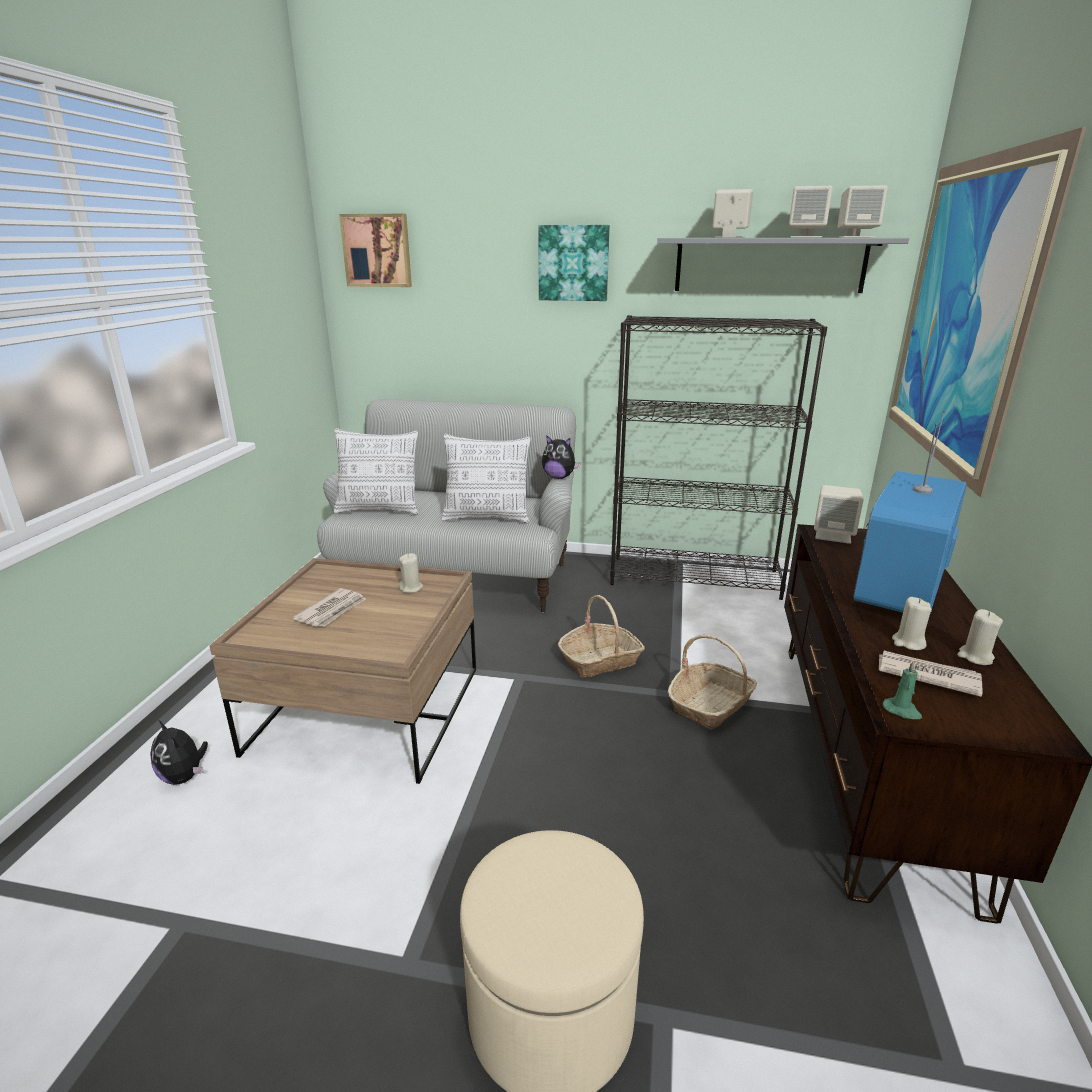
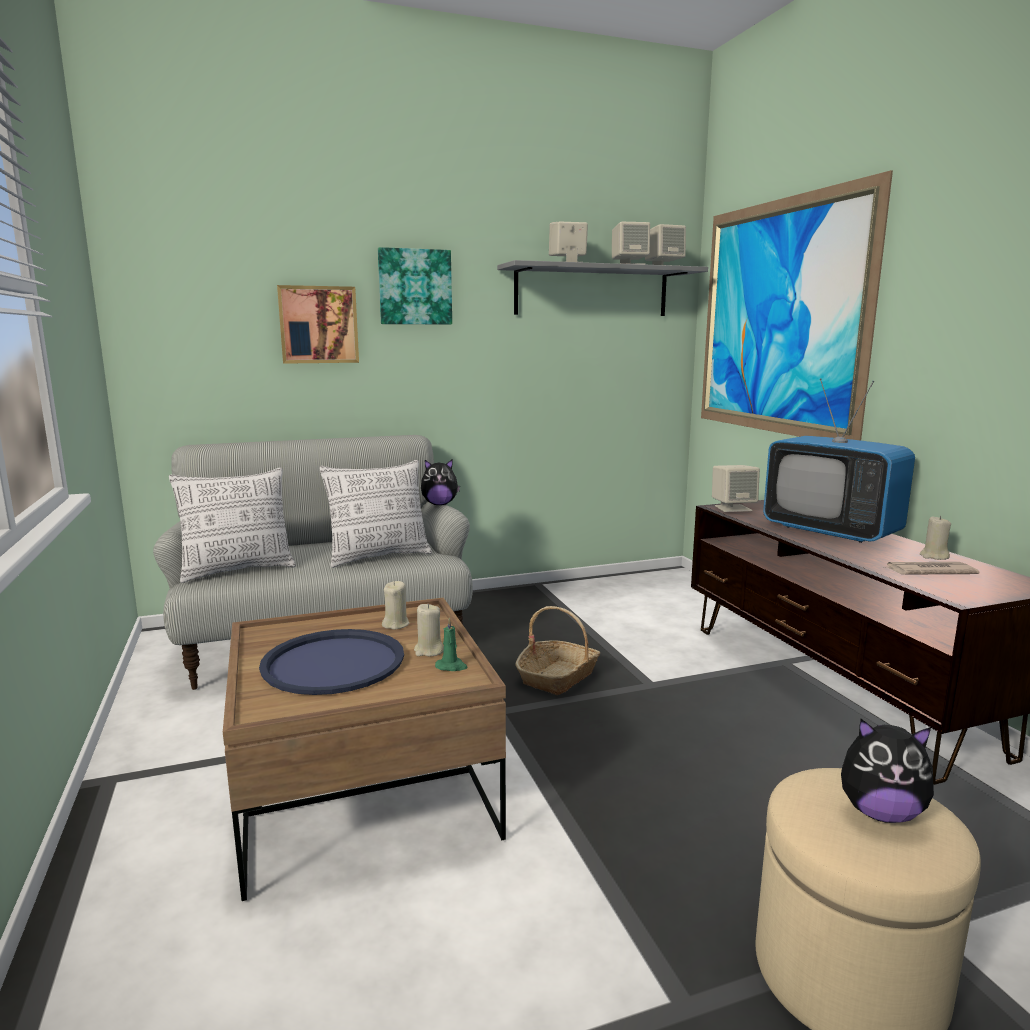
camera: 30 degrees left, 10 degrees down
plush toy [150,720,208,785] -> plush toy moved to [841,719,934,823]
newspaper [293,588,366,627] -> blue tray [259,629,404,695]
picture [339,214,412,287] -> picture moved to [277,285,359,364]
black bookcase [610,315,827,600] -> none
basket [668,634,757,730] -> none
television [853,411,966,613] -> television turned 45 degrees counterclockwise [763,378,915,543]
green candle [883,661,922,719] -> green candle moved to [435,617,468,671]
beige candle [892,597,932,650] -> beige candle moved to [414,604,444,656]

